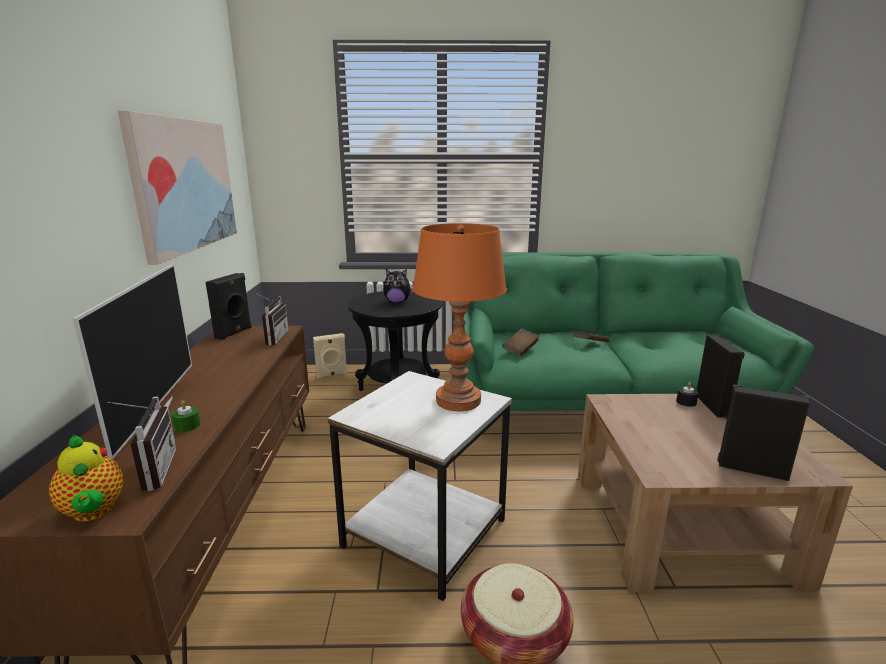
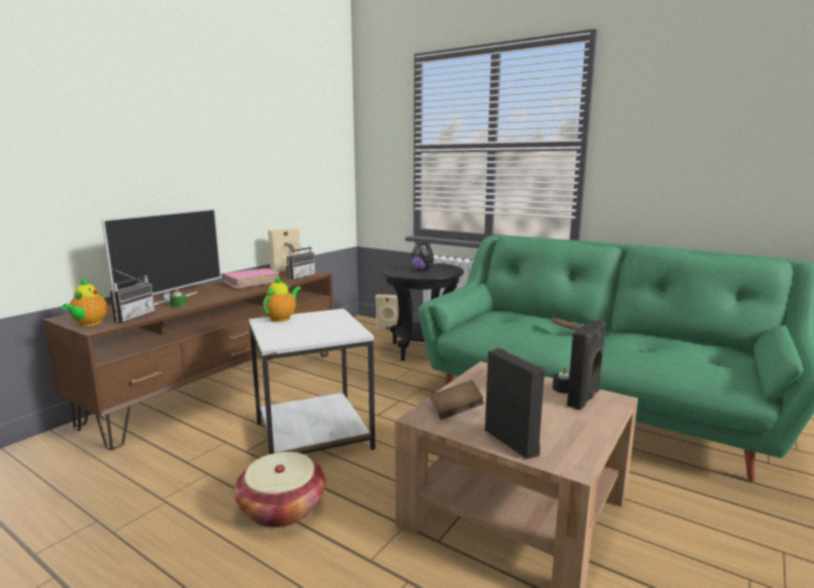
camera: 35 degrees right, 5 degrees down
picture [118,111,237,265] -> none
black speaker [206,273,251,340] -> beige speaker [268,228,300,272]
orange table lamp [412,223,507,411] -> none
brown book [502,328,539,356] -> brown book moved to [429,379,484,420]
none -> pink book [223,268,279,288]
none -> teapot [263,275,302,322]

